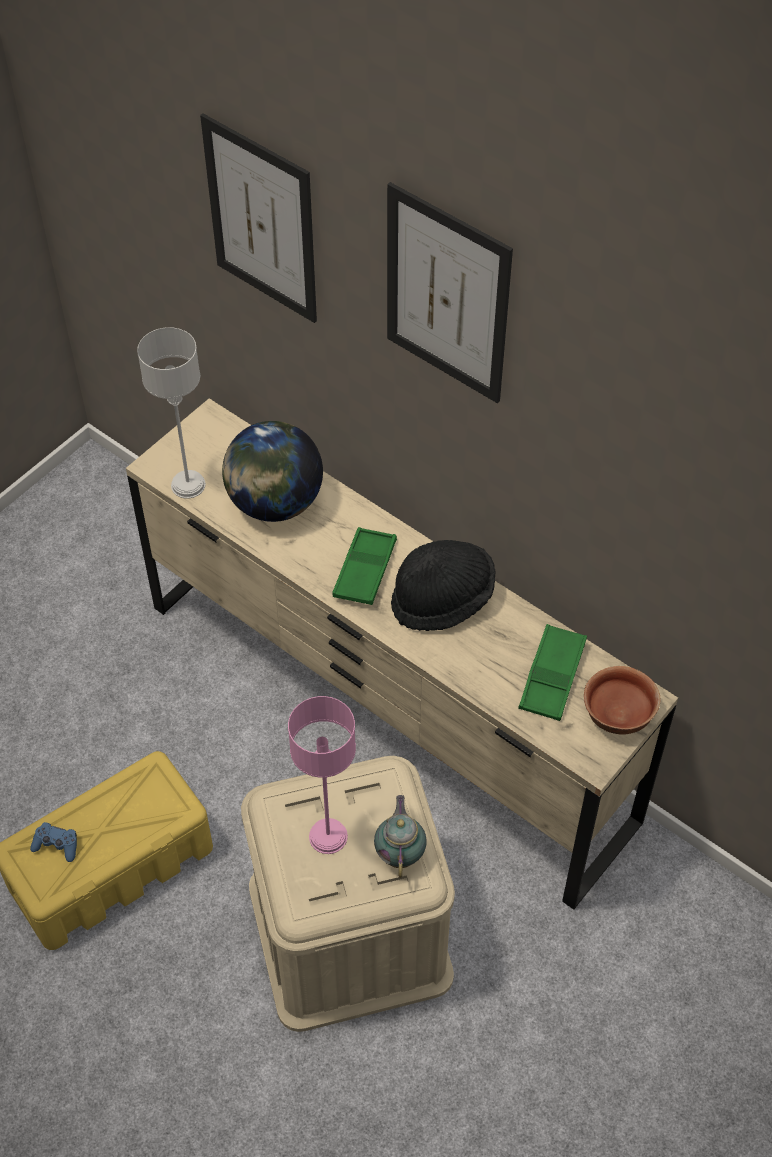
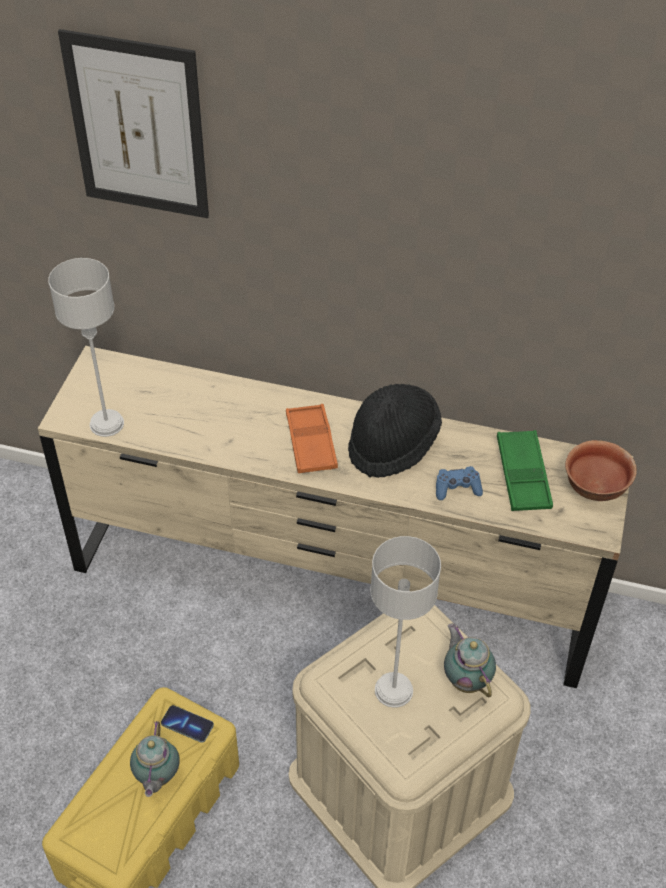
camera: 25 degrees left, 5 degrees down
blue game controller [30,822,77,862] -> blue game controller moved to [436,466,483,500]
globe [222,421,323,522] -> none
pink table lamp [288,696,356,854] -> grey table lamp [370,536,441,708]
green tray [332,527,397,605] -> orange tray [286,404,338,473]
picture [387,182,513,403] -> none
none -> teapot [130,721,180,797]
none -> phone [161,705,214,743]

